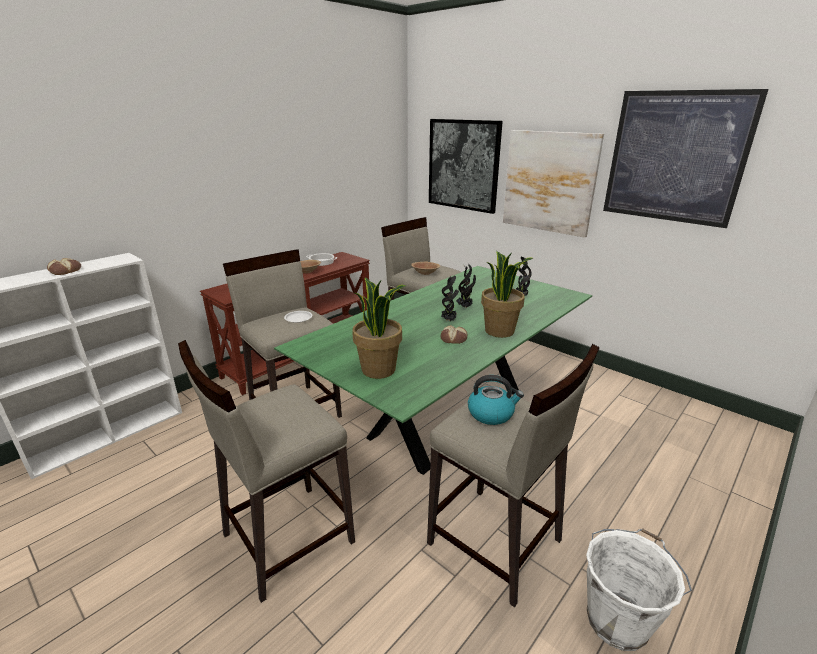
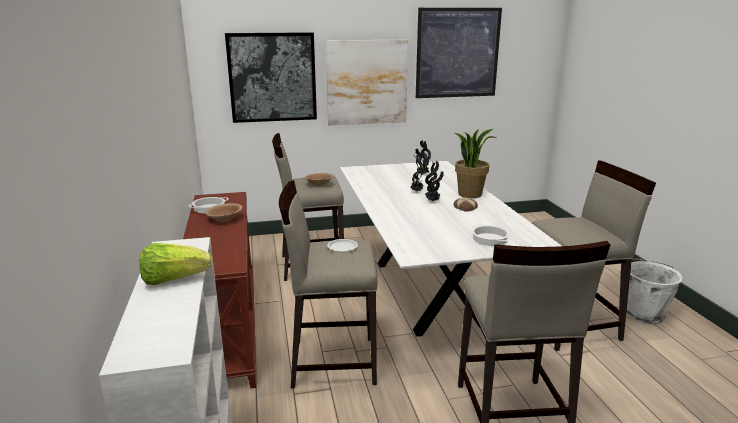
camera: 55 degrees left, 5 degrees down
bread [47,258,81,275] -> lettuce [139,243,213,285]
green dining table [274,266,592,475] -> white dining table [340,161,562,337]
potted plant [352,277,406,379] -> cooking pot [472,224,510,246]
kettle [468,375,524,425] -> none

